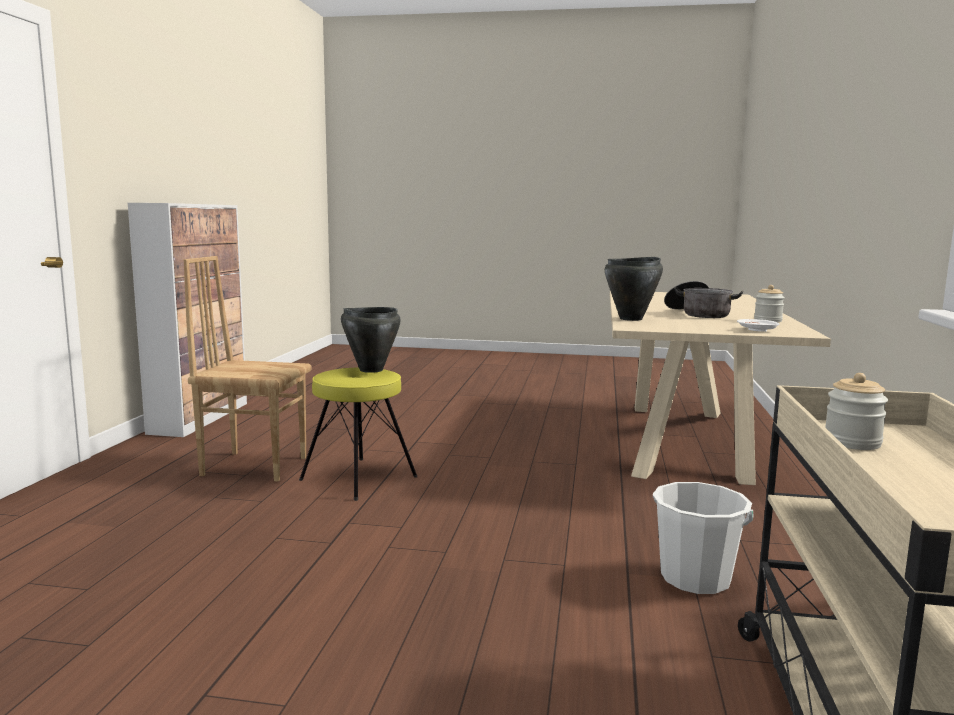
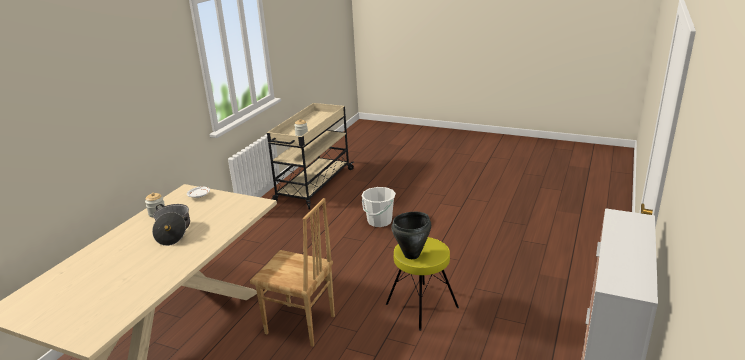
camera: 165 degrees left, 15 degrees up
brown chair [183,256,312,482] -> brown chair moved to [250,198,335,347]
black cooking pot [605,257,663,321] -> none
white bucket [653,482,754,594] -> white bucket moved to [362,187,396,227]

